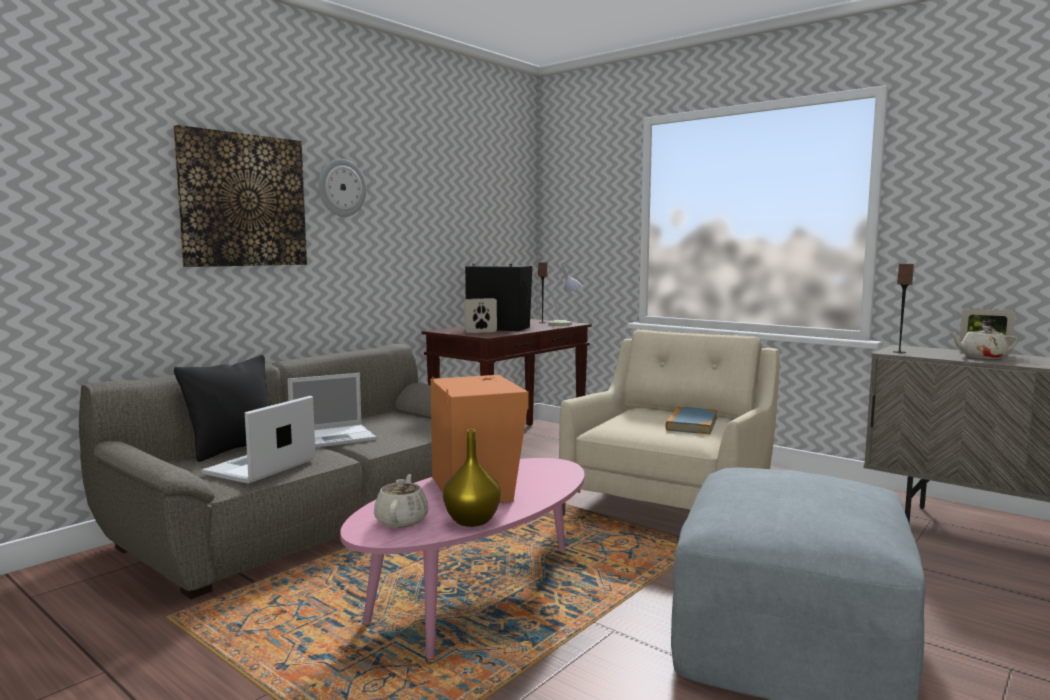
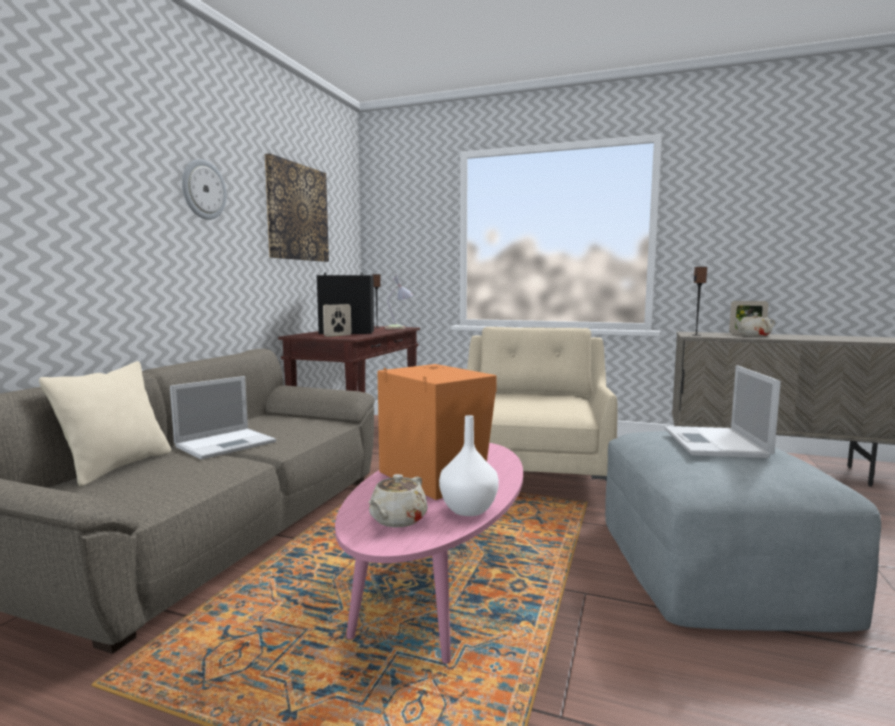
camera: 20 degrees left, 0 degrees up
picture [173,125,307,267] -> picture moved to [265,153,329,262]
black pillow [174,355,271,462] -> beige pillow [39,361,171,487]
laptop [201,396,316,484] -> laptop moved to [664,365,781,458]
beige teapot [374,474,428,528] -> beige teapot turned 135 degrees counterclockwise [368,474,428,528]
yellow vase [443,430,500,527] -> white vase [439,415,499,516]
book [666,407,717,434] -> none

